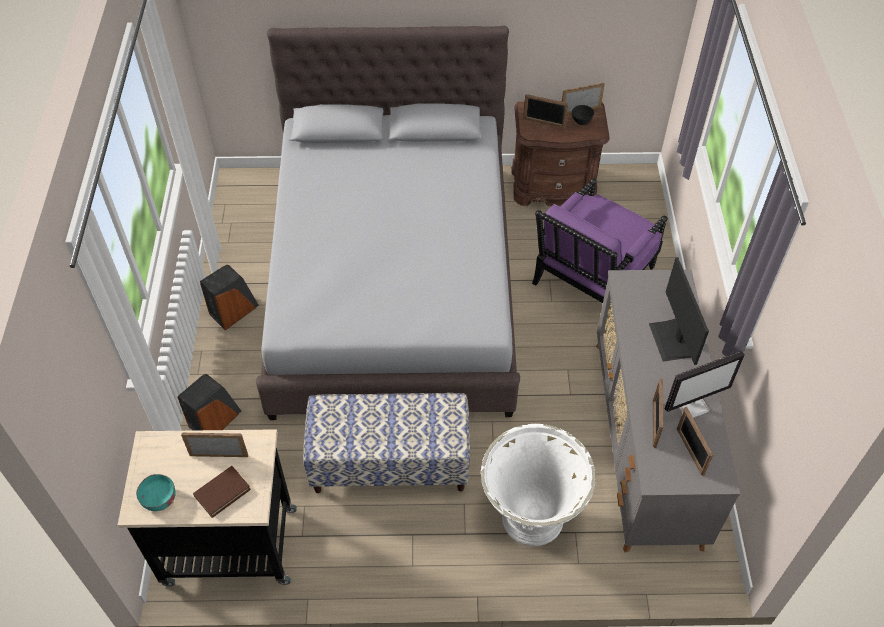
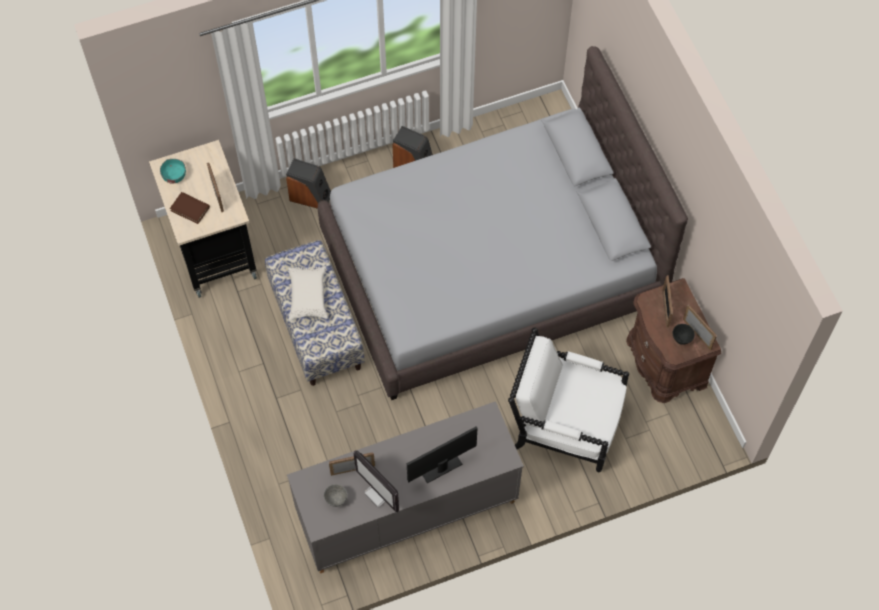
camera: 70 degrees right, 10 degrees up
white planter [481,424,596,546] -> none
purple armchair [532,179,667,303] -> white armchair [508,327,629,473]
picture frame [677,407,713,476] -> grey bowl [324,484,347,507]
none -> white pillow [288,266,328,321]

